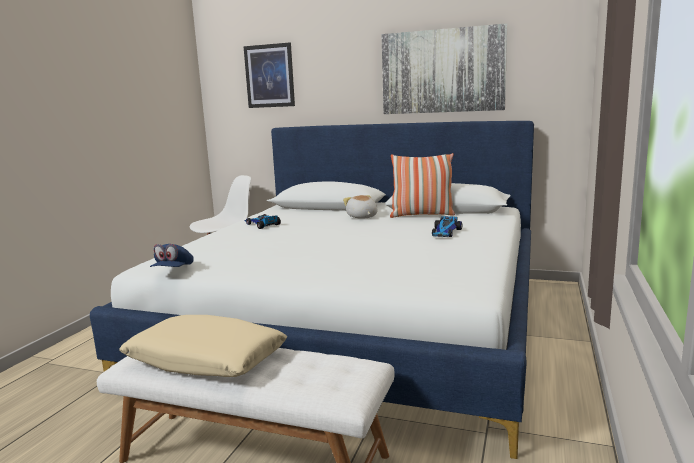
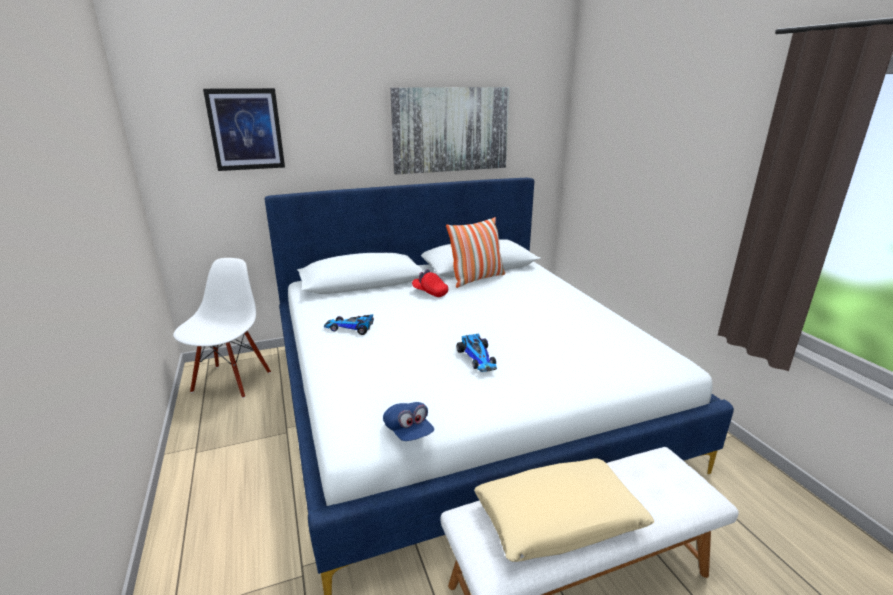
camera: 40 degrees left, 10 degrees up
plush toy [343,195,377,219] -> red cap [412,269,448,297]
toy car [432,216,462,237] -> toy car moved to [457,334,497,372]

